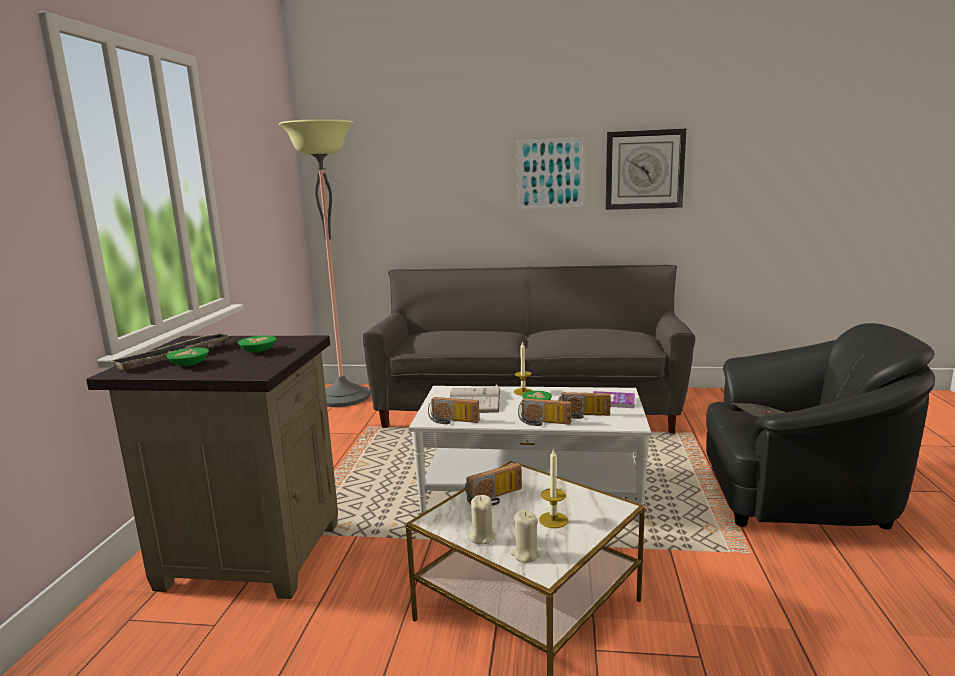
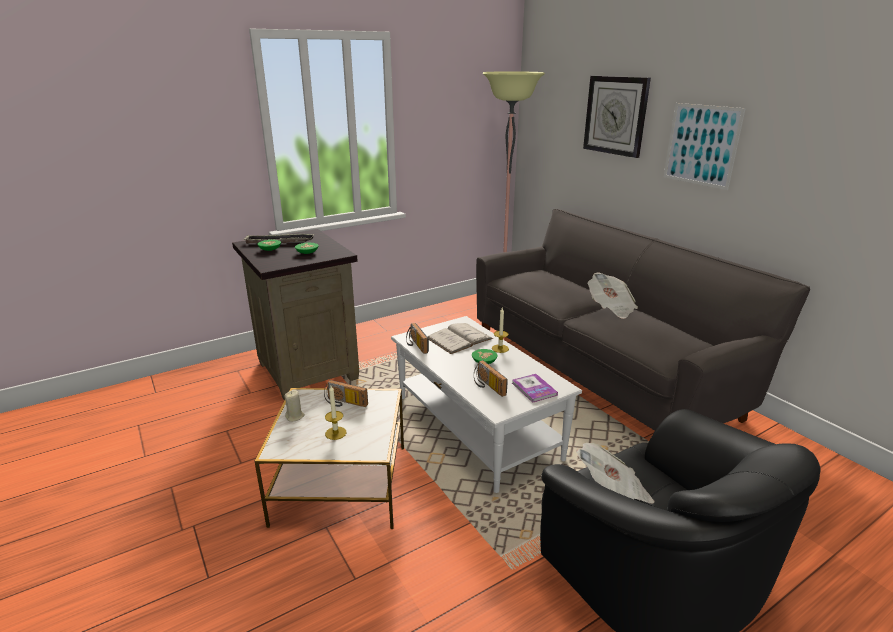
camera: 50 degrees right, 10 degrees up
beige candle [510,510,541,563] -> none
radio [518,398,572,426] -> none
wall clock [606,129,686,210] -> wall clock moved to [583,76,651,158]
none -> newspaper [588,273,638,319]

